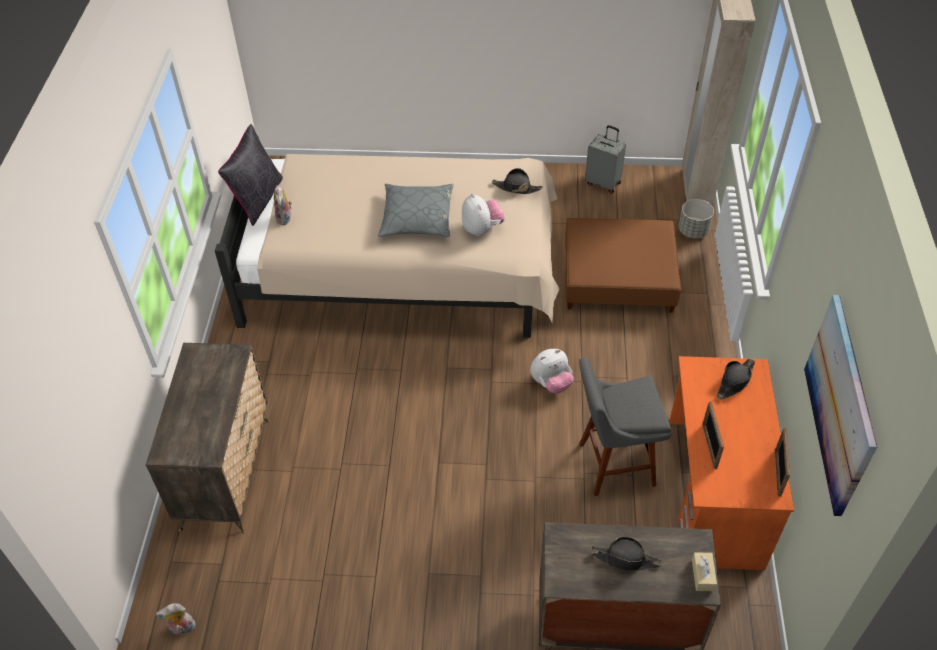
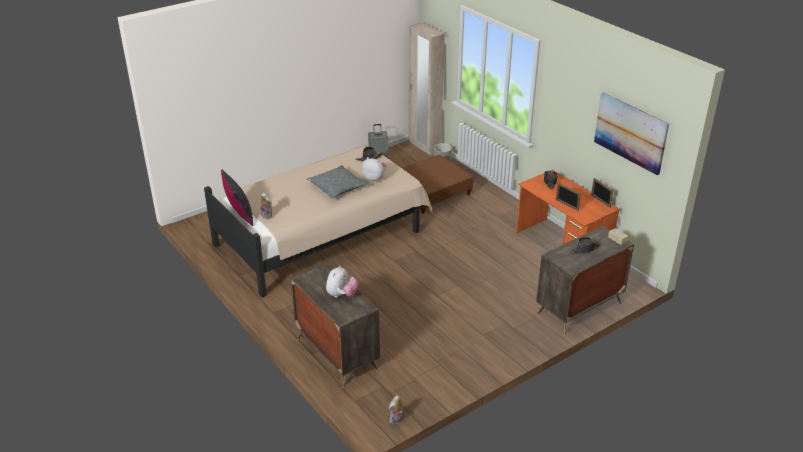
camera: 40 degrees left, 15 degrees down
plush toy [530,349,574,393] -> plush toy moved to [326,266,358,298]
grey stool [579,358,671,496] -> none

